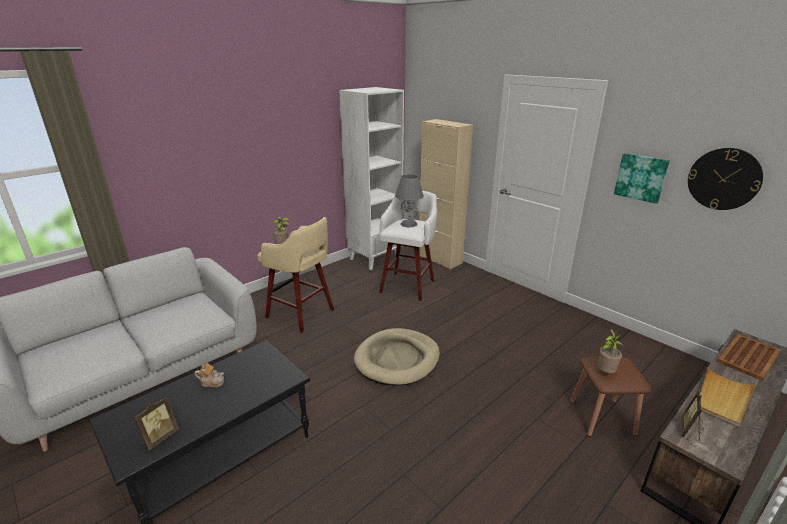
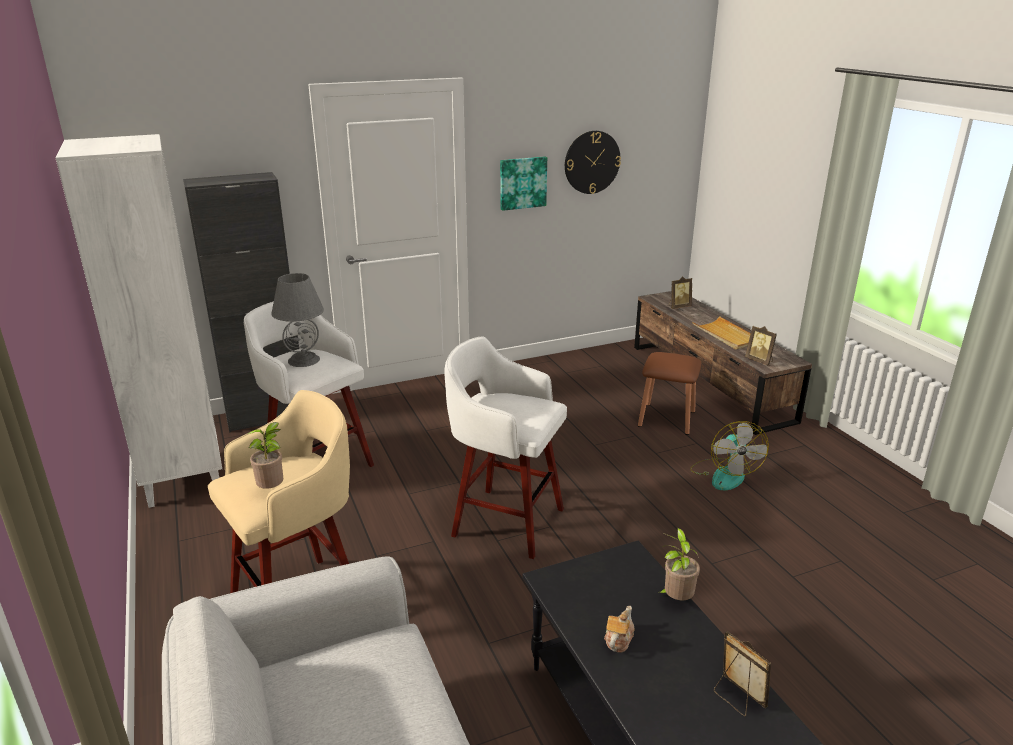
camera: 70 degrees left, 0 degrees up
beige dog bed [354,328,440,386] -> white stool [444,336,567,559]
beige cabinet [419,119,473,269] -> black cabinet [183,172,299,433]
potted plant [598,329,624,373] -> potted plant moved to [658,528,700,601]
brown tray [717,334,781,381] -> picture frame [669,276,692,309]
none -> fan [690,421,769,491]

